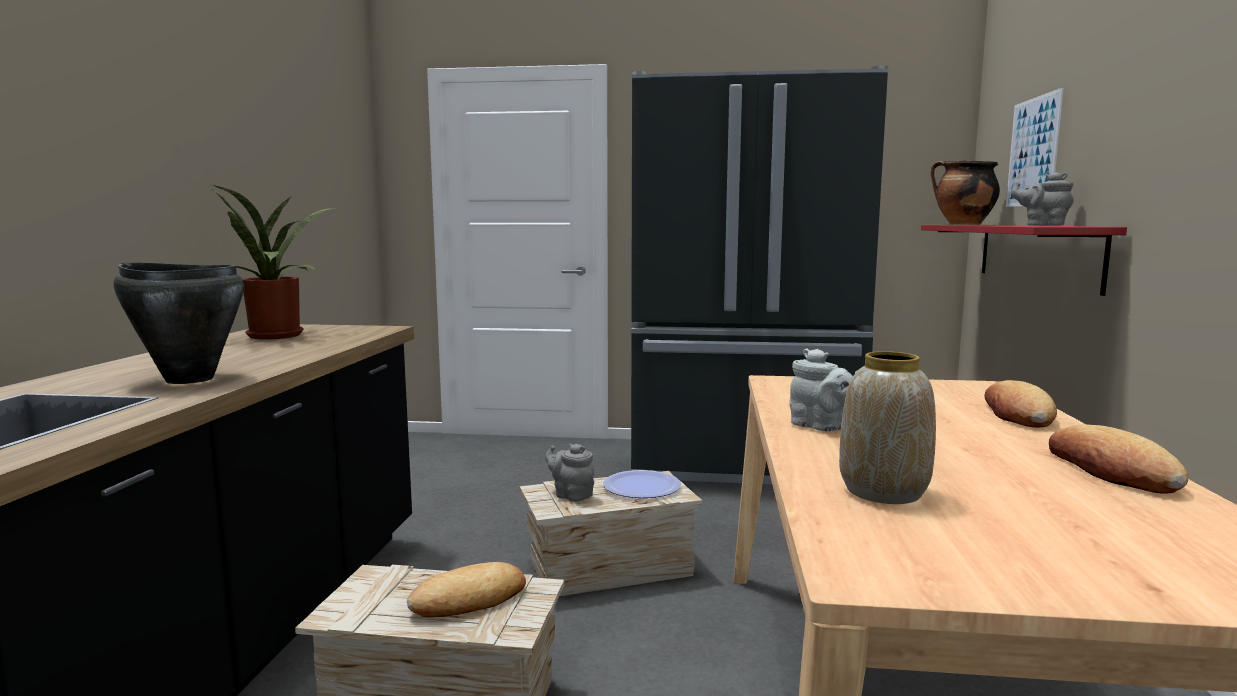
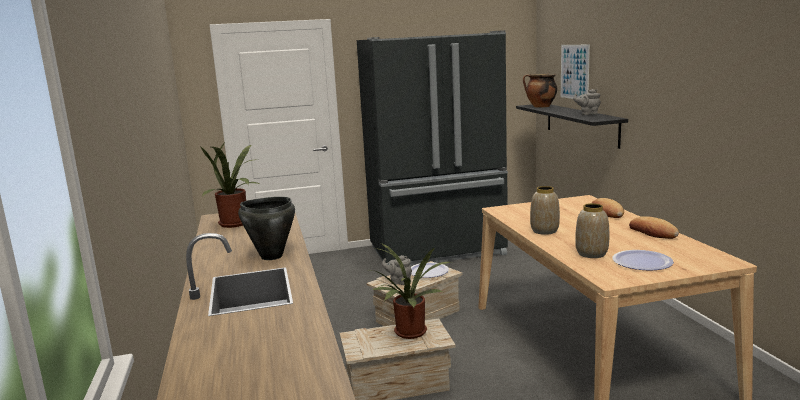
camera: 20 degrees left, 5 degrees up
bread [407,562,526,618] -> potted plant [372,243,450,339]
grey teapot [789,349,858,432] -> vase [530,186,560,235]
red shelf [921,225,1127,296] -> black shelf [516,104,628,149]
none -> plate [612,250,674,271]

